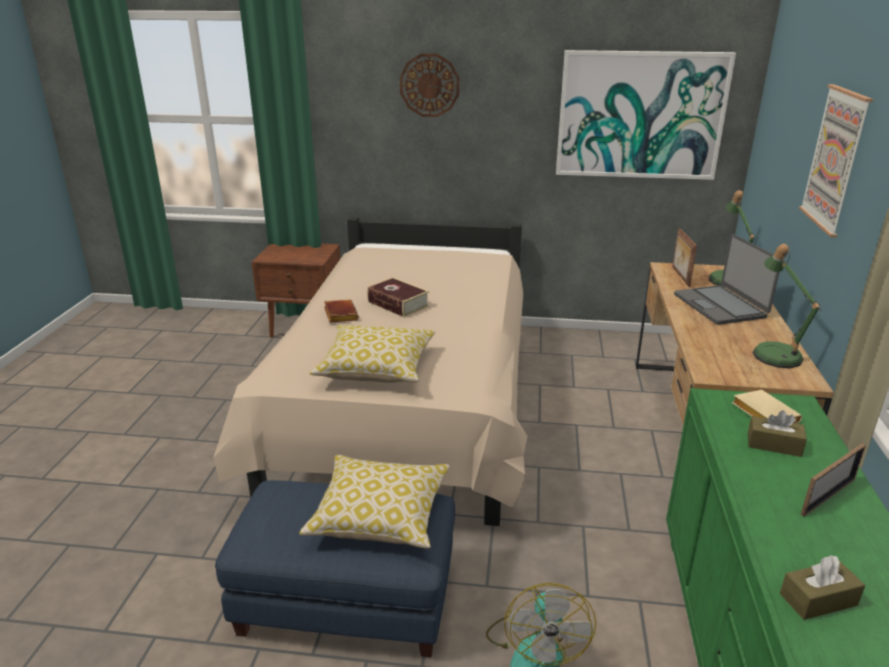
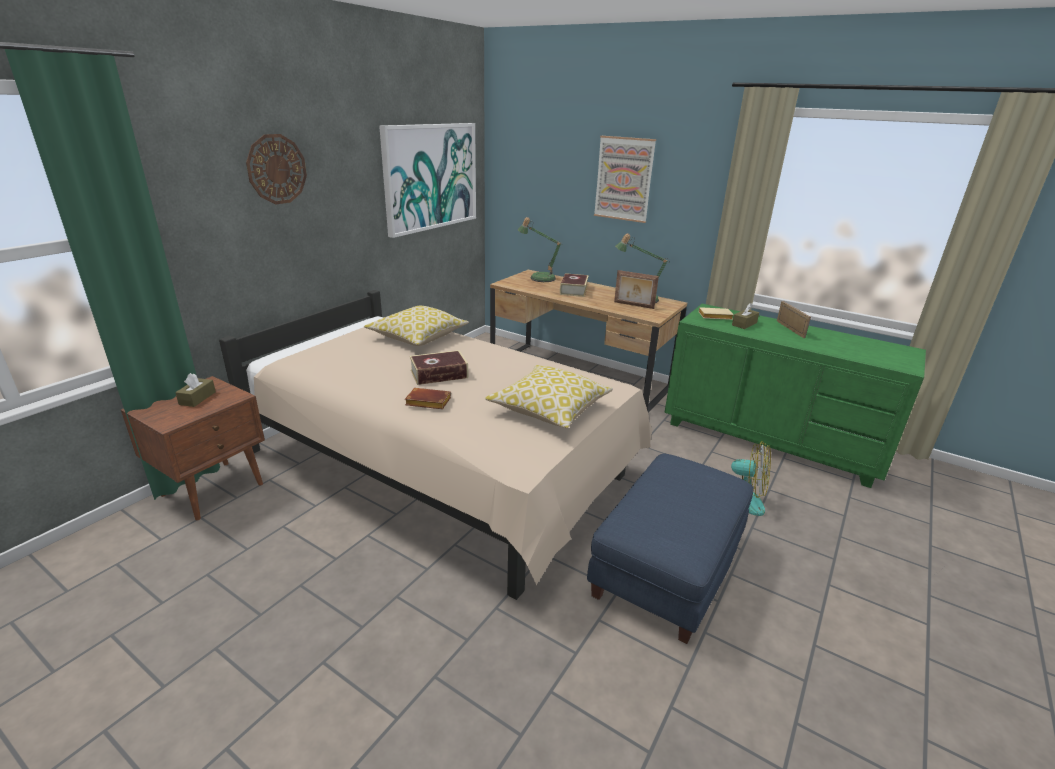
camera: 65 degrees left, 0 degrees up
pillow [299,455,450,548] -> pillow moved to [364,306,469,346]
picture frame [673,228,697,287] -> picture frame moved to [614,270,659,309]
laptop [674,234,780,325] -> book [560,273,589,297]
brown tissue box [780,555,865,620] -> brown tissue box moved to [175,373,216,407]

